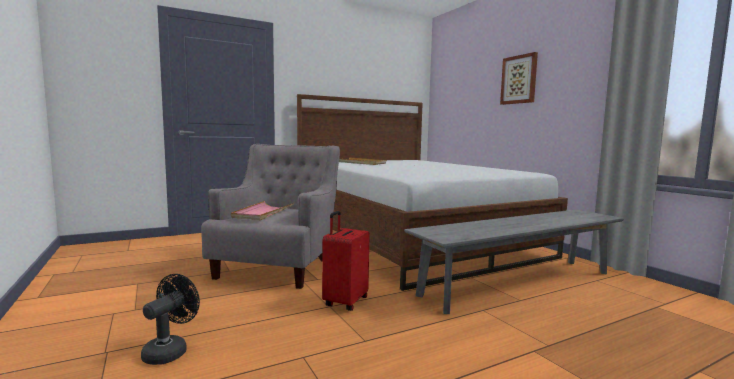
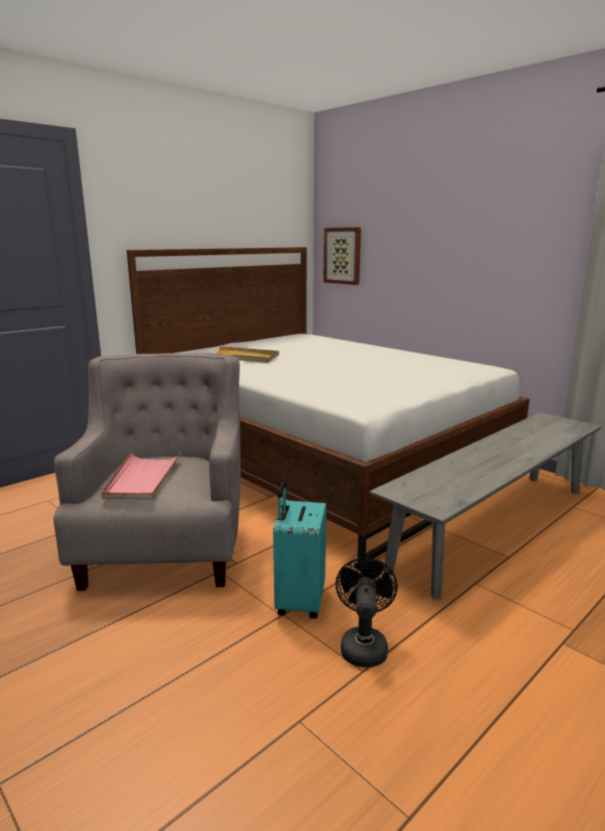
camera: 15 degrees left, 10 degrees up
black fan [141,274,200,365] -> black fan moved to [335,558,398,667]
red suitcase [322,211,370,311] -> turquoise suitcase [273,481,326,618]
picture [500,52,538,105] -> picture moved to [323,227,361,285]

